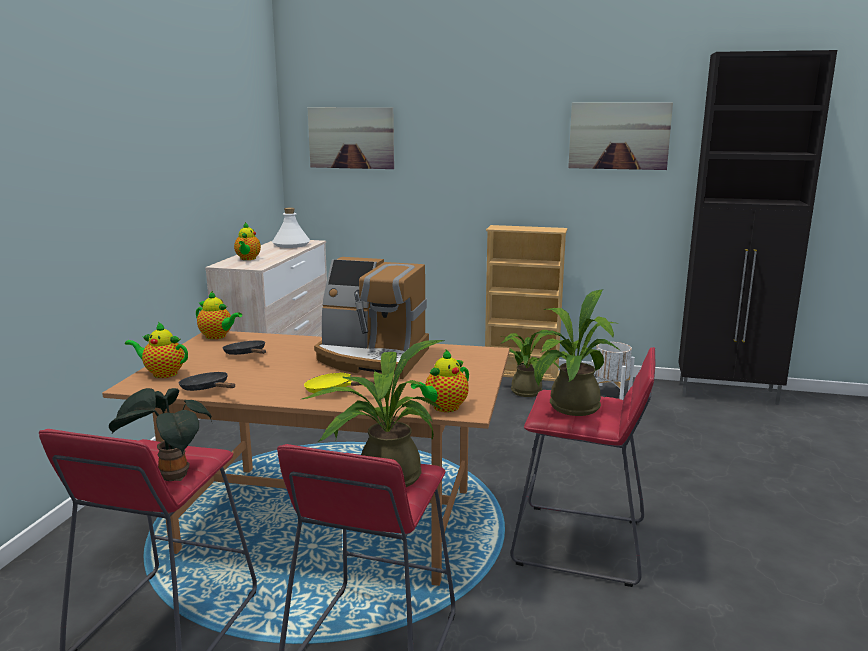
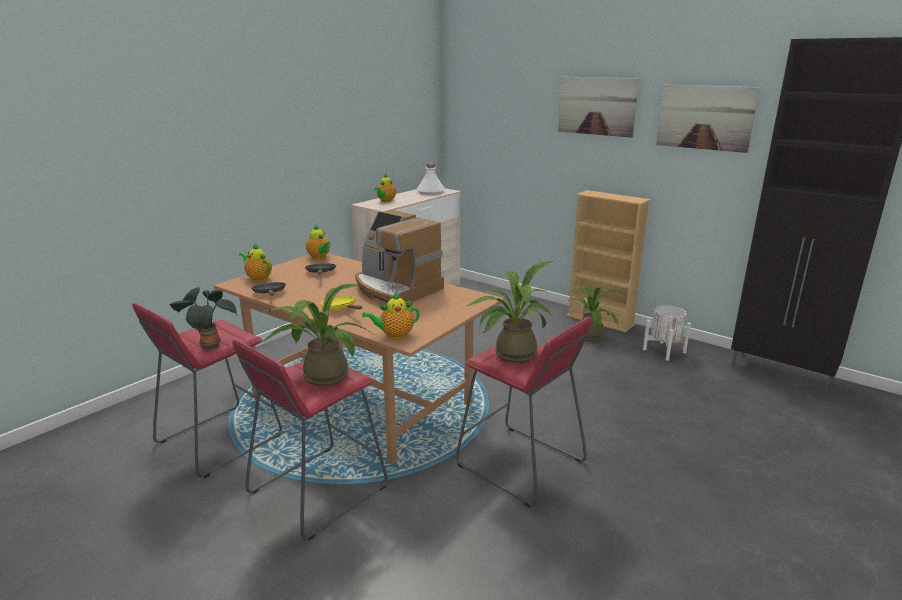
camera: 25 degrees right, 5 degrees up
picture [307,107,394,169] -> picture moved to [558,77,639,138]

